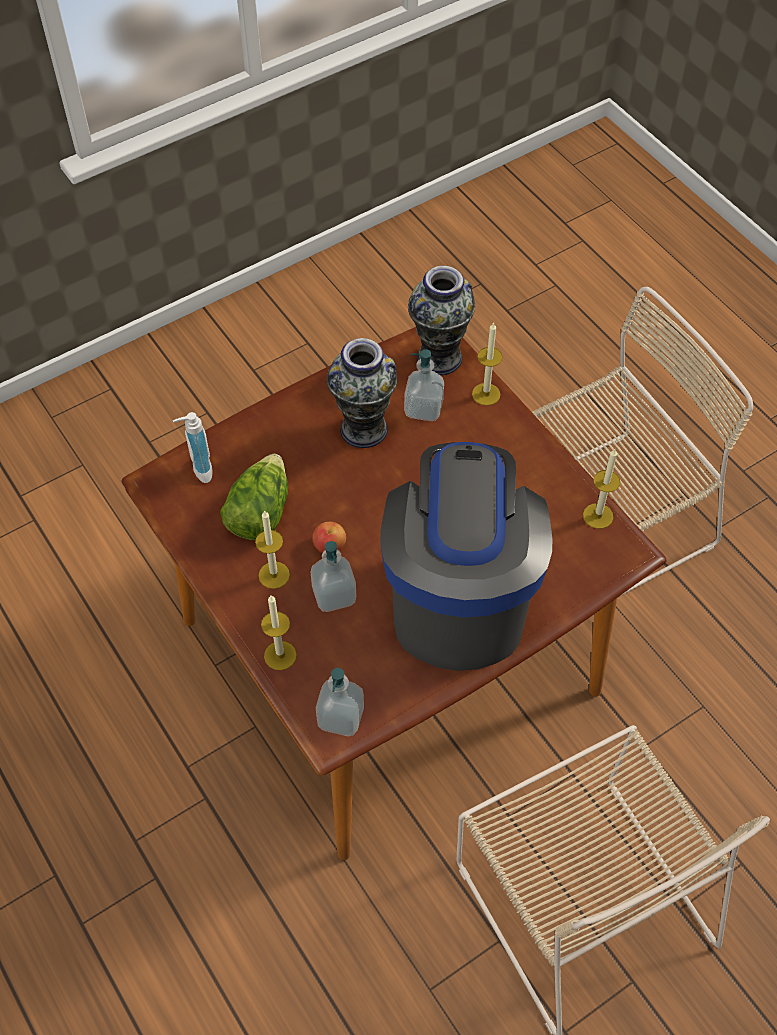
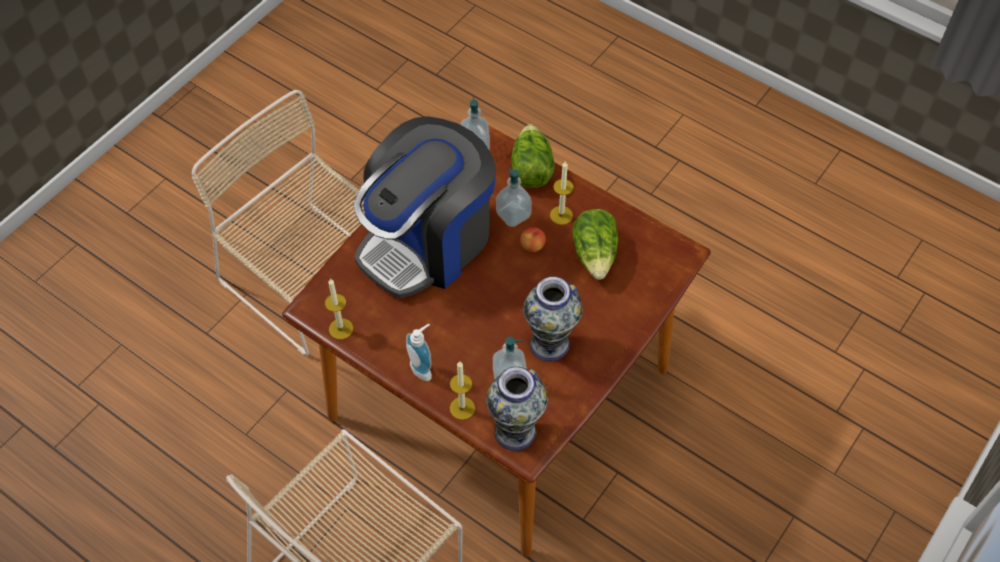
camera: 160 degrees right, 0 degrees up
soap dispenser [173,412,213,483] -> soap dispenser moved to [406,324,432,381]
candle [261,595,297,670] -> lettuce [511,124,555,188]
coffee machine [380,442,552,671] -> coffee machine turned 60 degrees clockwise [354,116,496,298]

